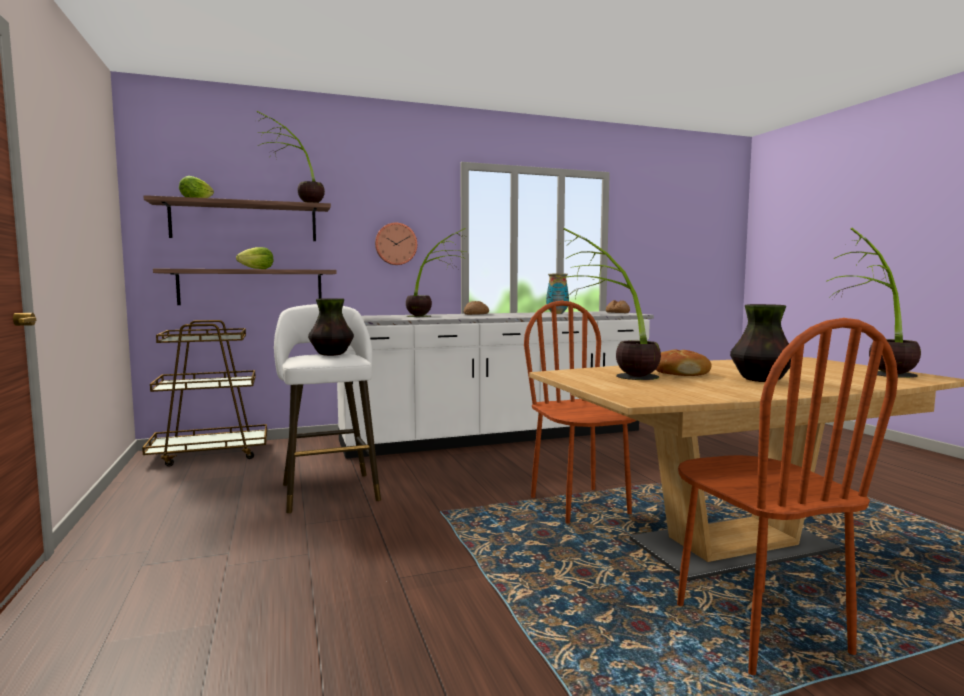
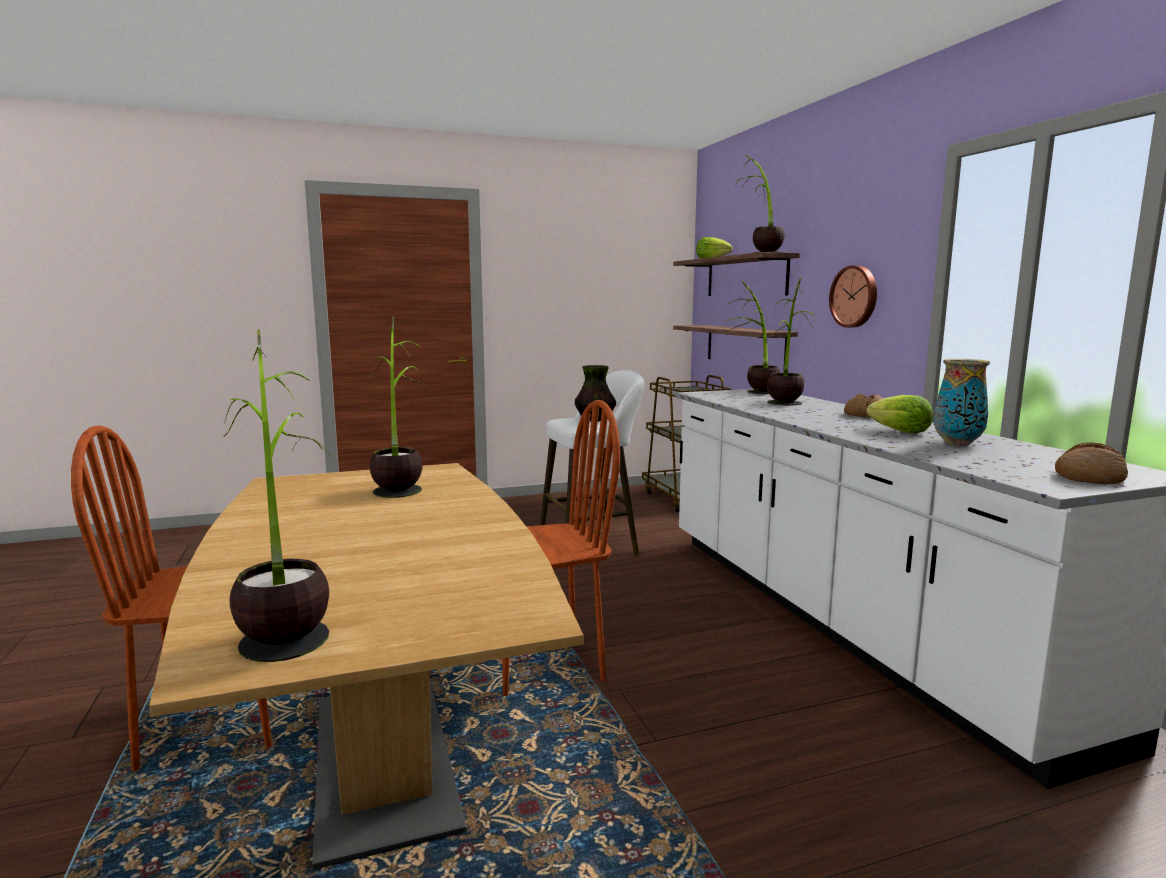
camera: 90 degrees right, 5 degrees up
lettuce [236,247,273,269] -> lettuce moved to [866,395,933,434]
bread [655,350,711,376] -> none
vase [730,304,791,382] -> none
none -> potted plant [725,281,780,394]

